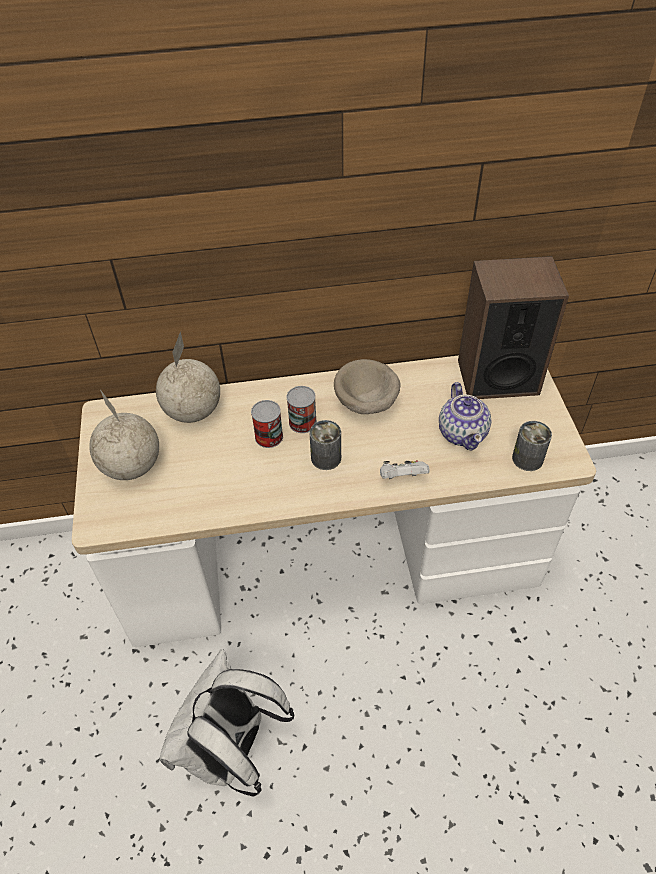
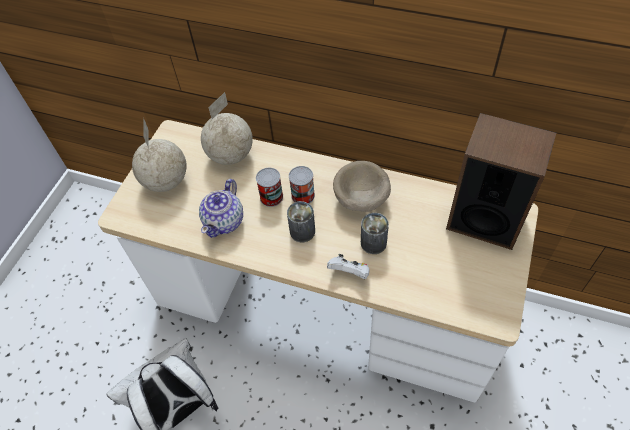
camera: 30 degrees right, 5 degrees up
teapot [439,382,491,451] -> teapot moved to [199,179,243,238]
can [512,421,552,471] -> can moved to [361,213,389,254]

